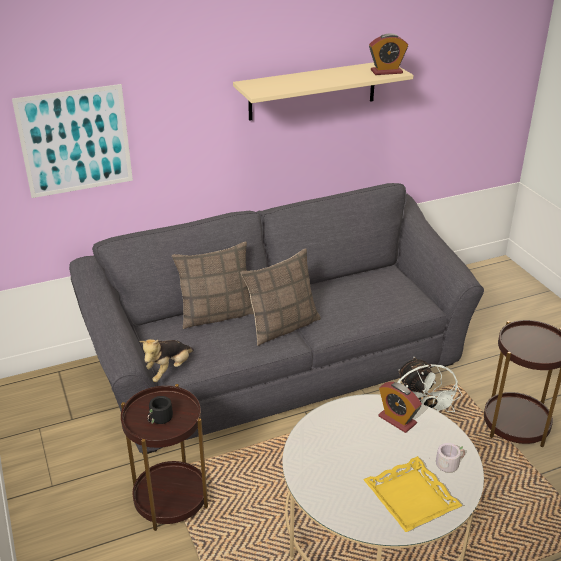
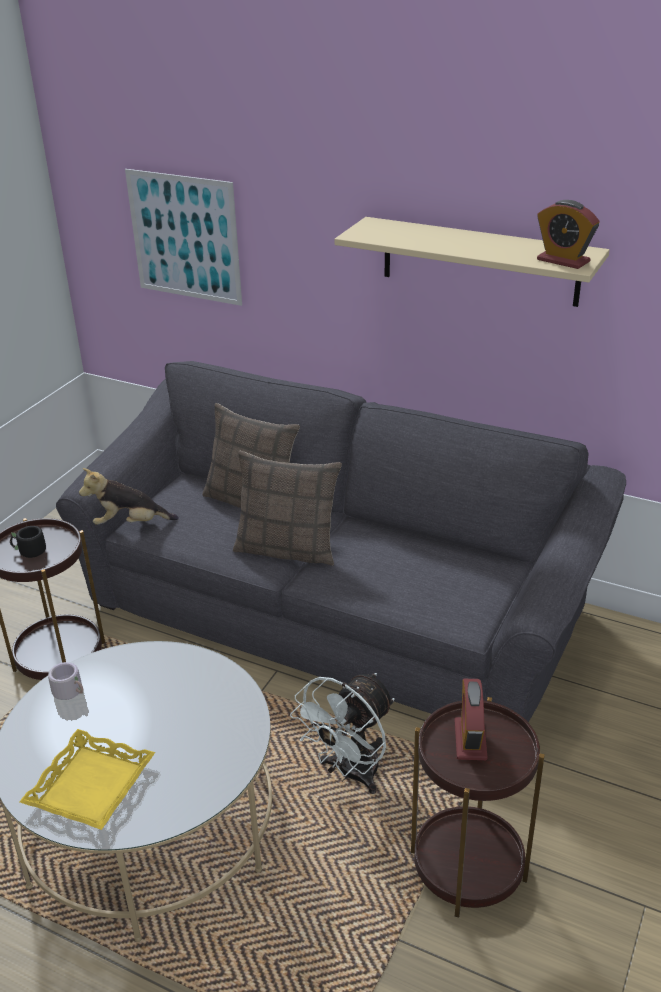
camera: 50 degrees right, 0 degrees up
alarm clock [378,382,422,433] -> alarm clock moved to [455,679,487,760]
grey mug [430,443,465,472] -> grey mug moved to [48,662,84,700]

